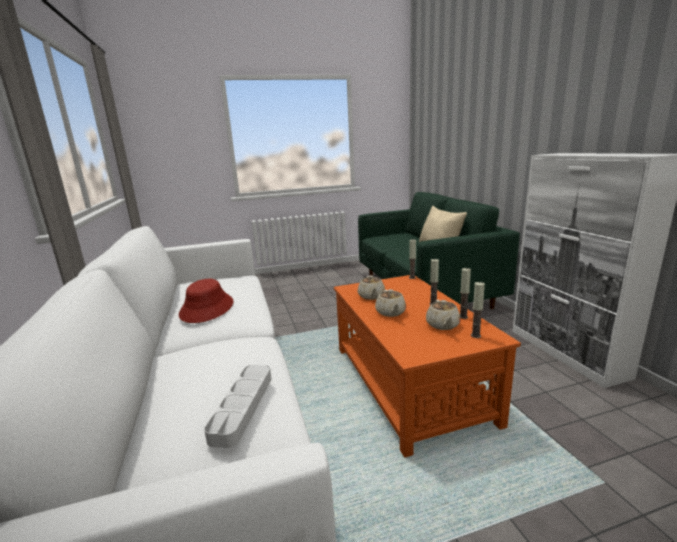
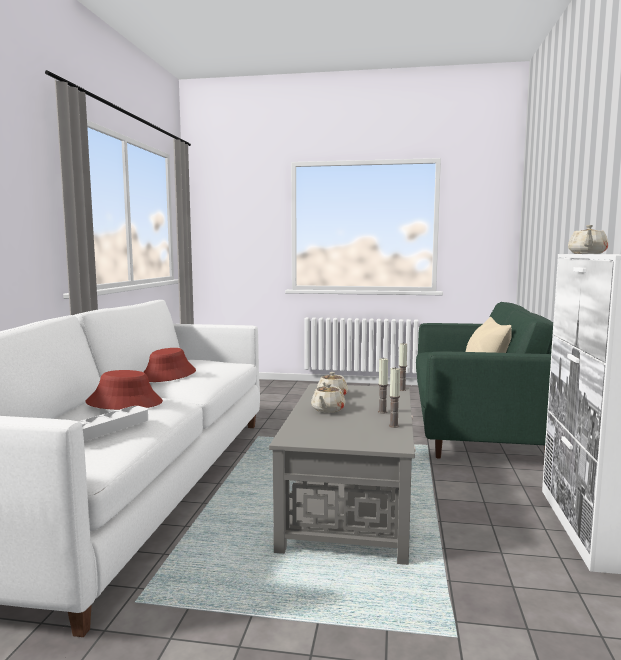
camera: 25 degrees right, 10 degrees down
orange coffee table [334,275,521,458] -> grey coffee table [269,384,415,565]
beige teapot [426,300,461,330] -> beige teapot moved to [568,225,609,254]
candle [471,282,485,338] -> none
none -> red hat [85,370,163,410]

